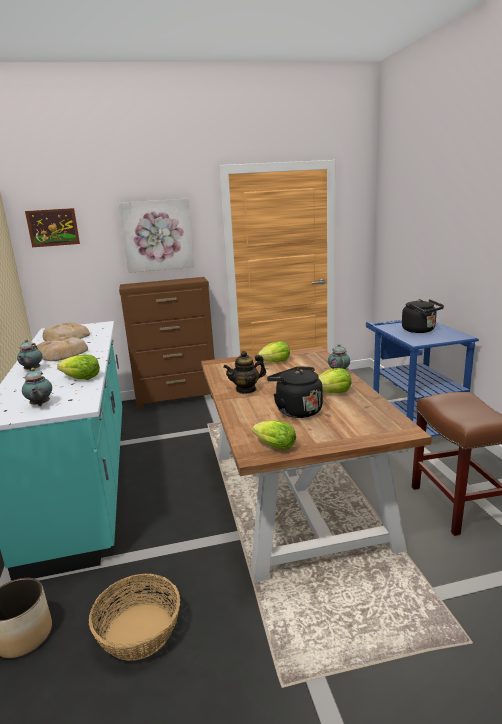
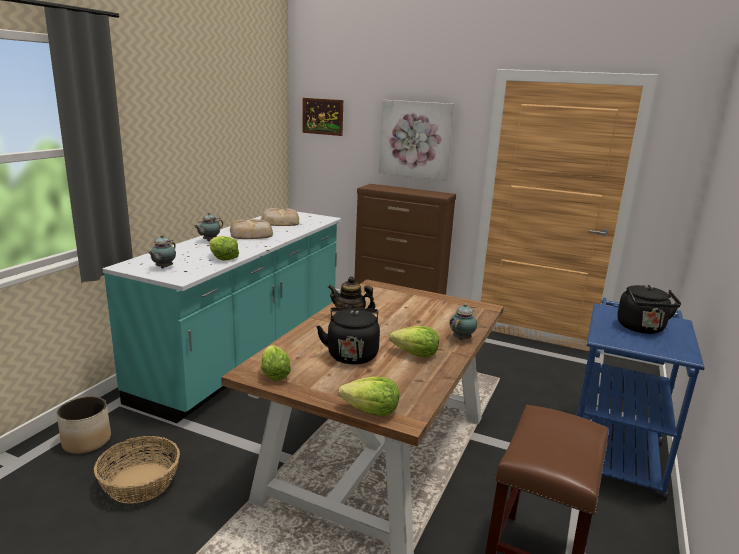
camera: 35 degrees right, 0 degrees up
lettuce [257,341,290,362] -> lettuce moved to [338,377,399,417]

